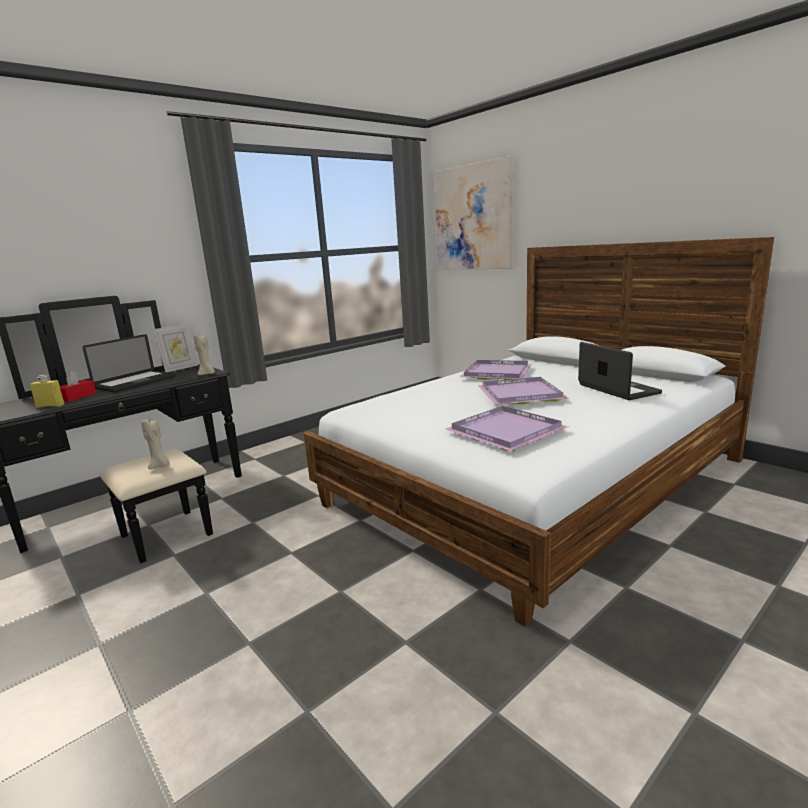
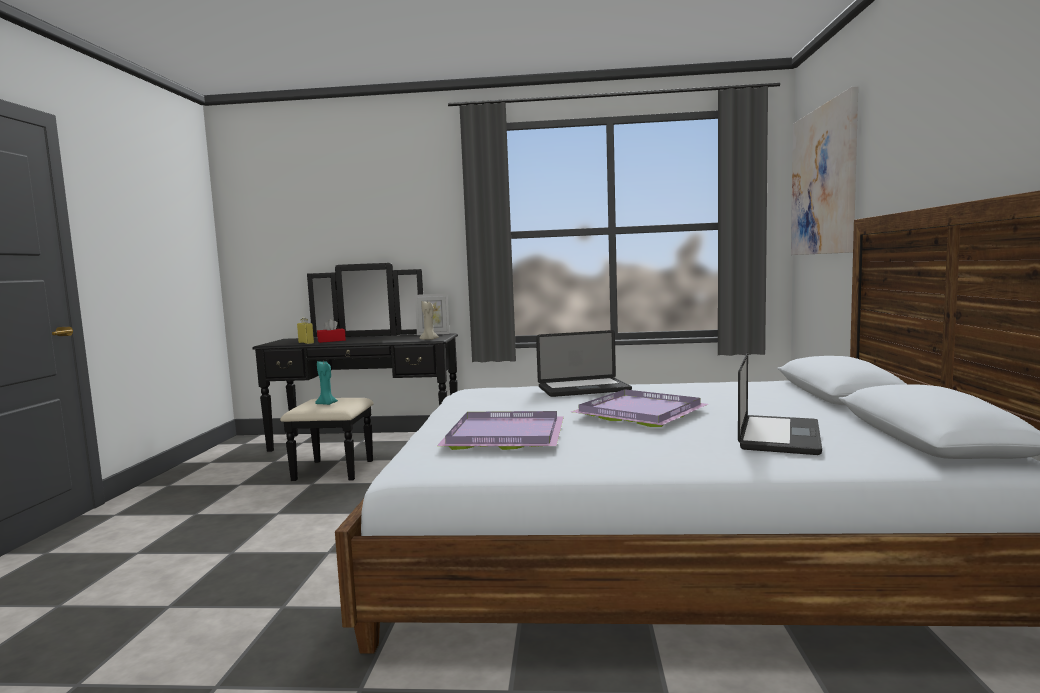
camera: 45 degrees right, 10 degrees down
laptop [83,334,175,393] -> laptop moved to [536,330,632,397]
beige candle [141,419,170,469] -> turquoise candle [315,361,338,405]
purple tray [460,360,532,381] -> none

